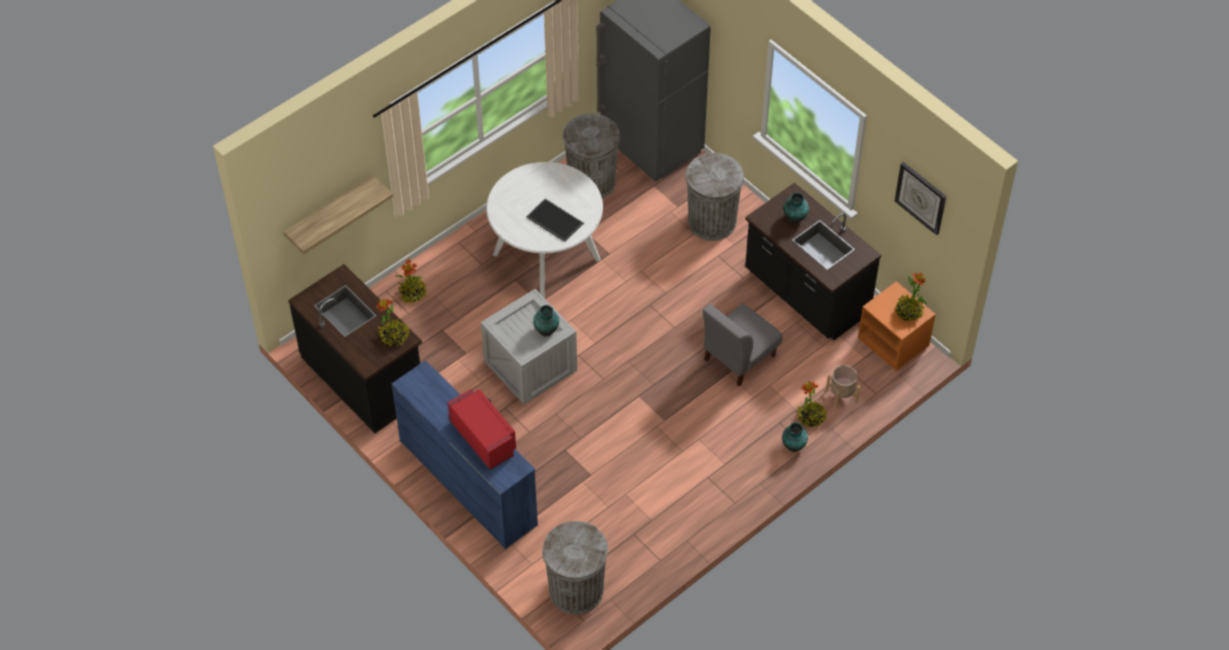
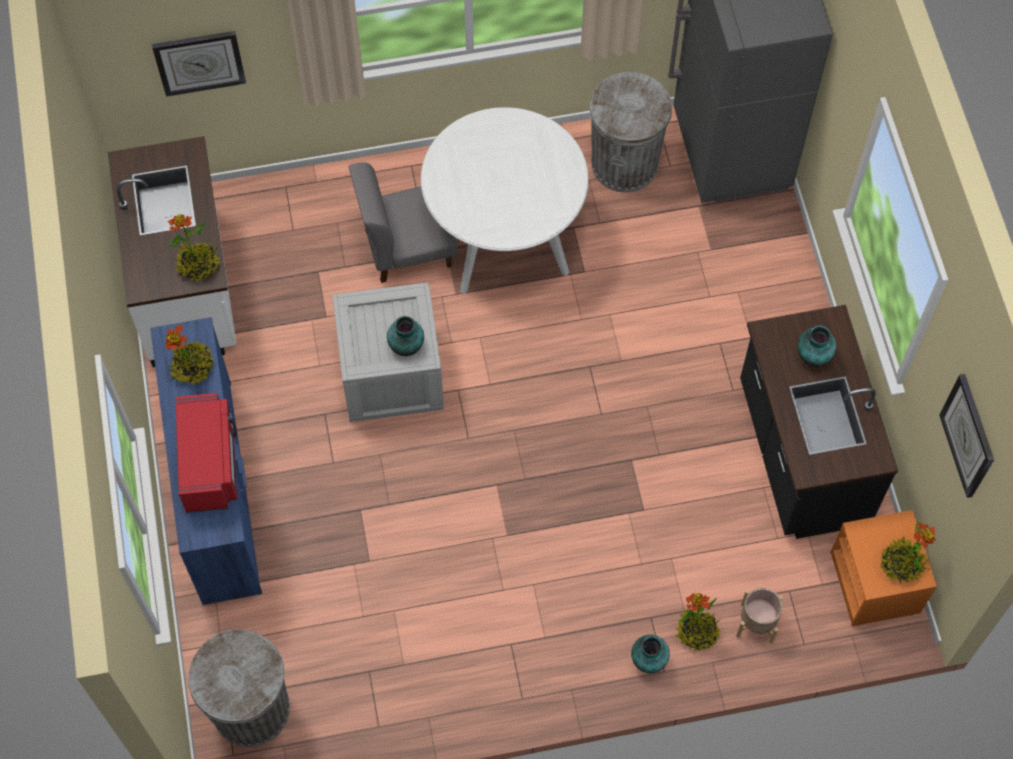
camera: 30 degrees right, 10 degrees up
shelf [283,175,393,254] -> wall clock [152,31,246,97]
black counter [288,264,422,433] -> white counter [108,136,237,367]
potted plant [396,258,427,304] -> potted plant moved to [163,324,214,384]
tray [526,199,584,242] -> none
grey trash can [686,153,744,241] -> none
grey chair [702,303,782,386] -> grey chair moved to [348,162,458,283]

